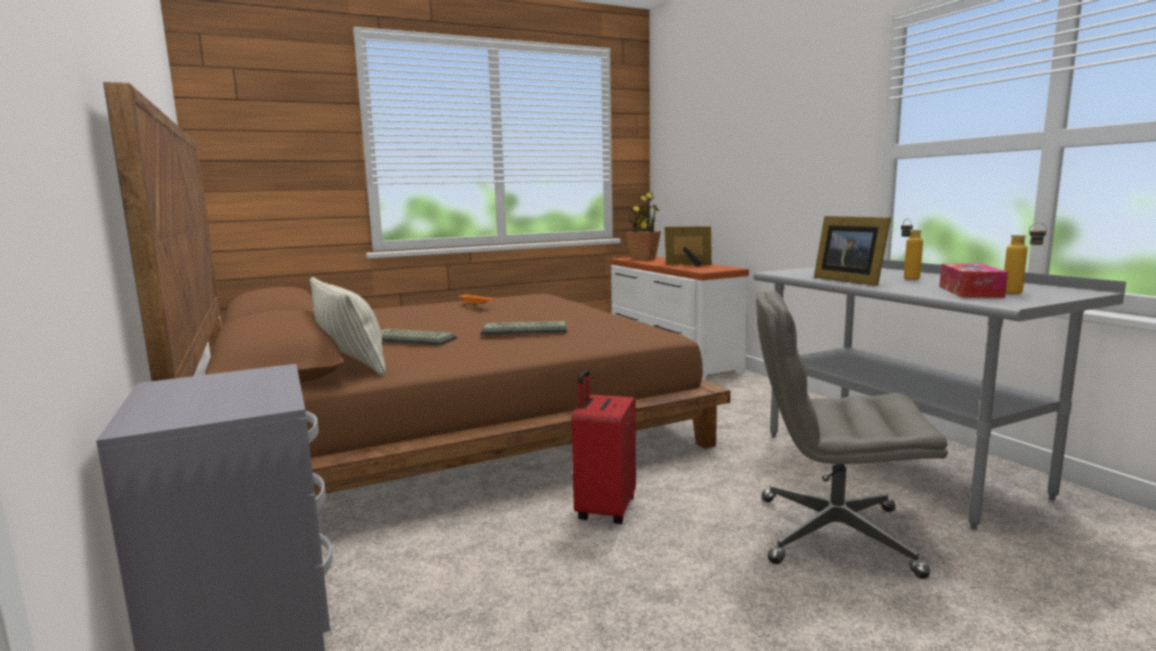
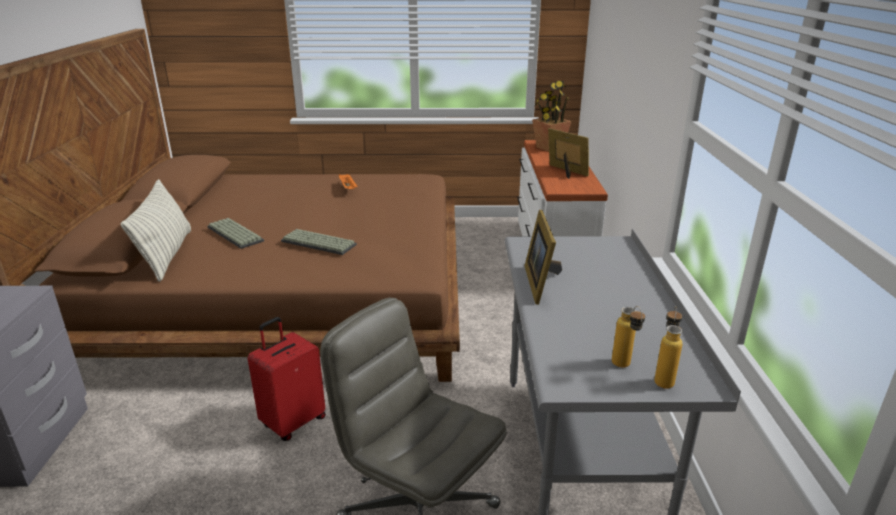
camera: 25 degrees right, 15 degrees up
bottle [901,219,923,280] -> bottle moved to [654,306,682,389]
tissue box [939,264,1008,298] -> none

